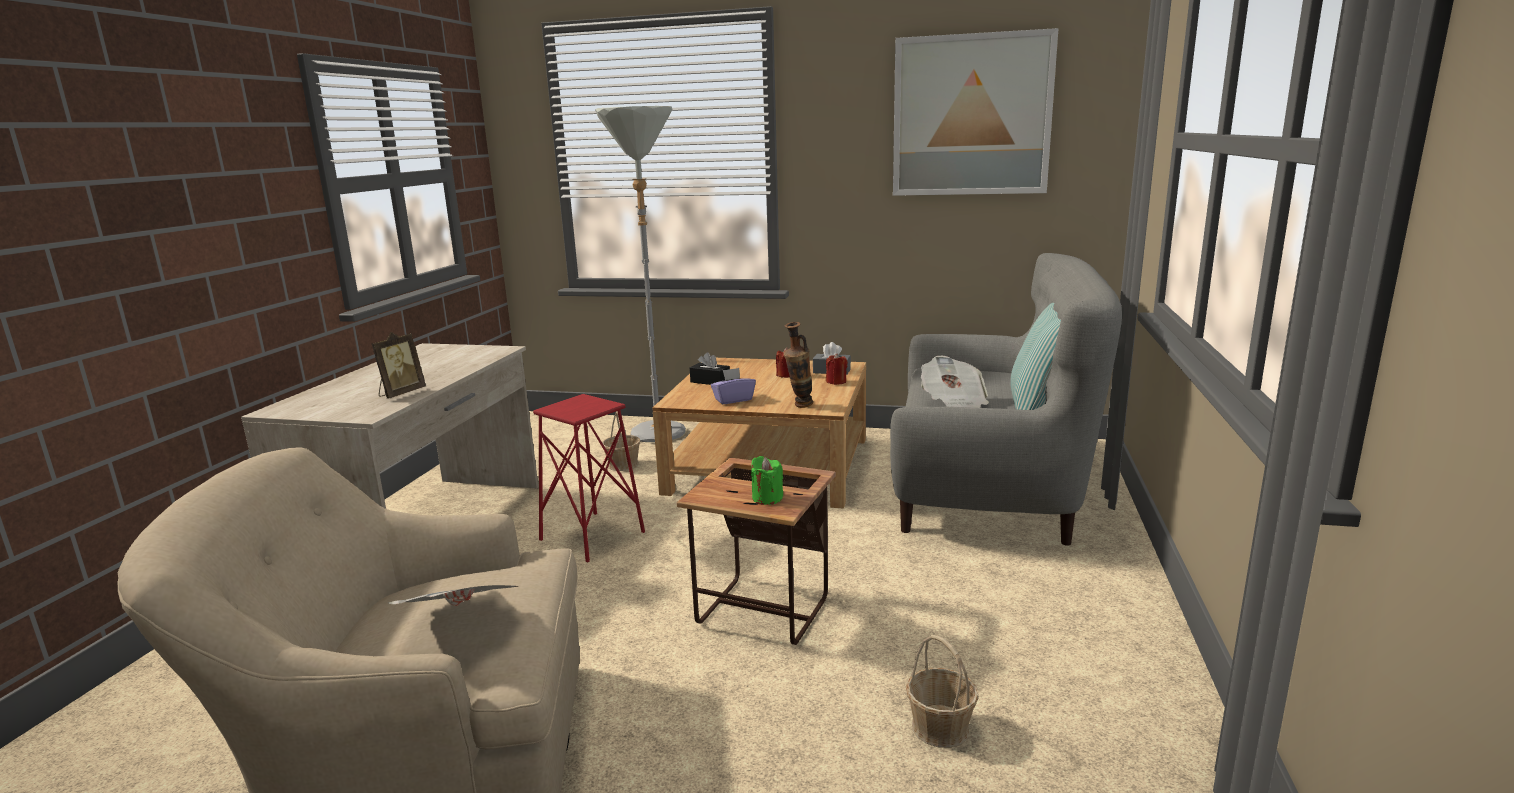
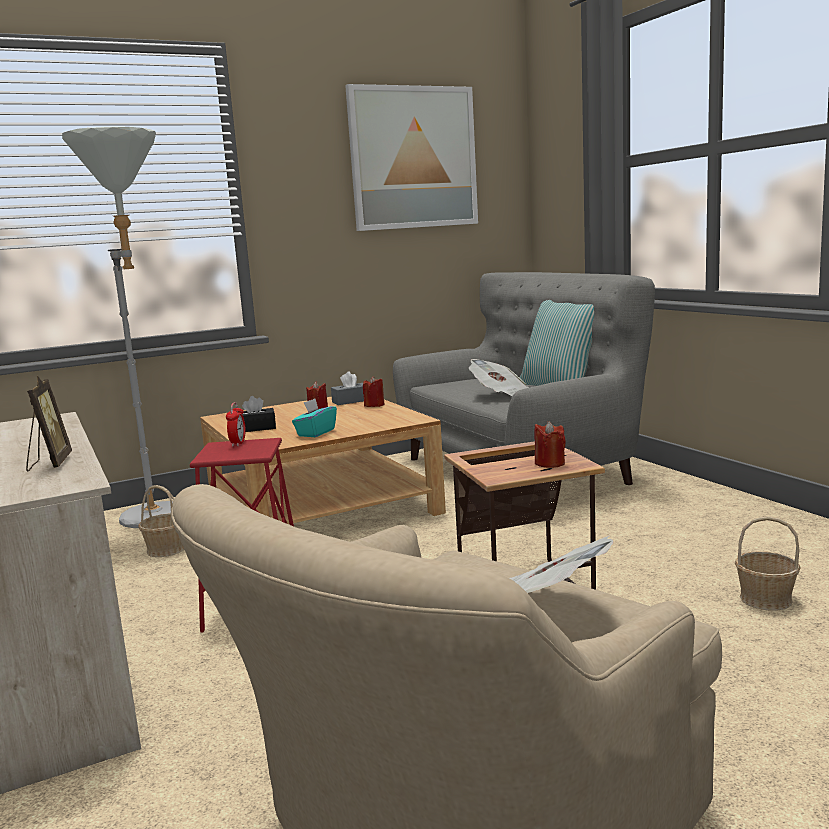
camera: 40 degrees left, 5 degrees down
purple tissue box [711,368,756,404] -> turquoise tissue box [292,398,337,437]
green candle [751,456,783,505] -> red candle [534,421,566,468]
vase [784,322,813,408] -> none
none -> alarm clock [226,402,245,447]

